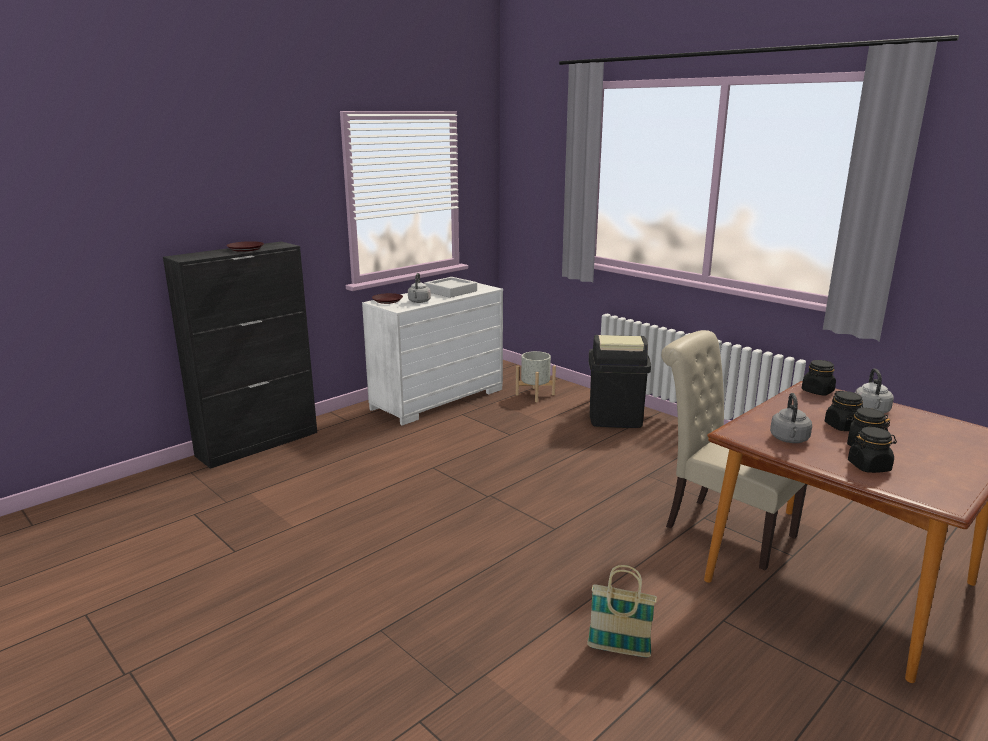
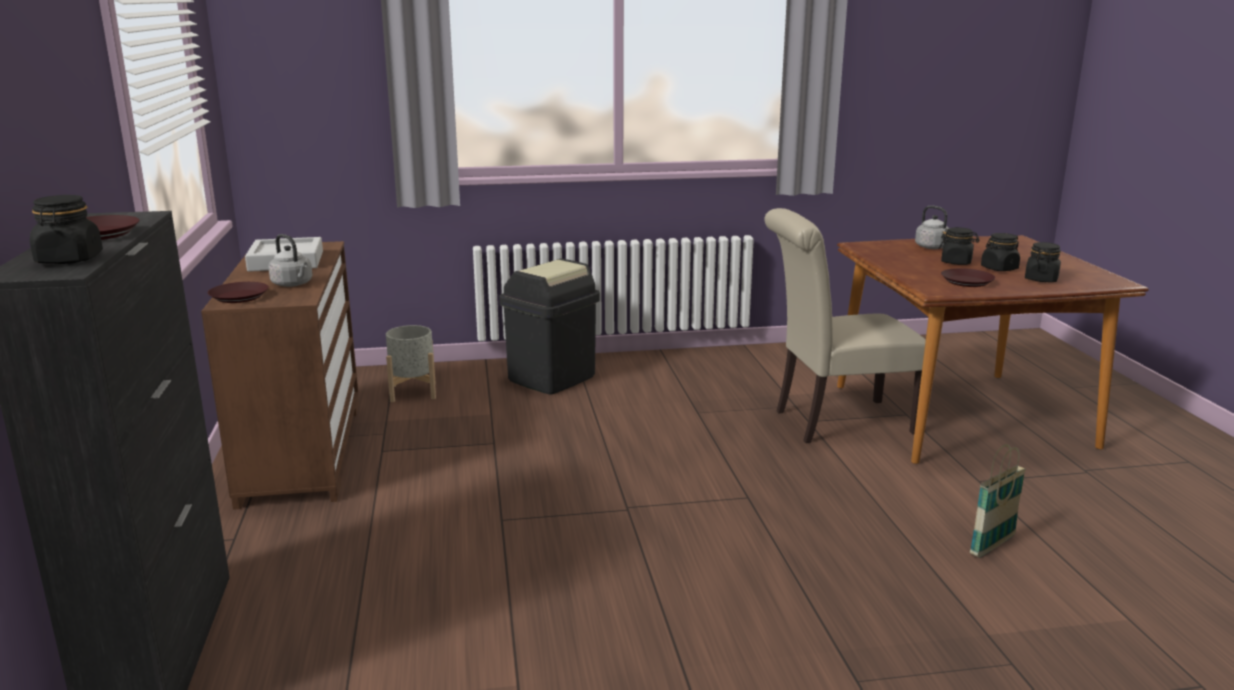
camera: 55 degrees left, 0 degrees up
white dresser [362,283,503,426] -> brown dresser [201,241,359,510]
grey kettle [770,393,812,443] -> brown plate [941,268,995,287]
black jar [802,360,836,395] -> black jar moved to [30,195,103,264]

